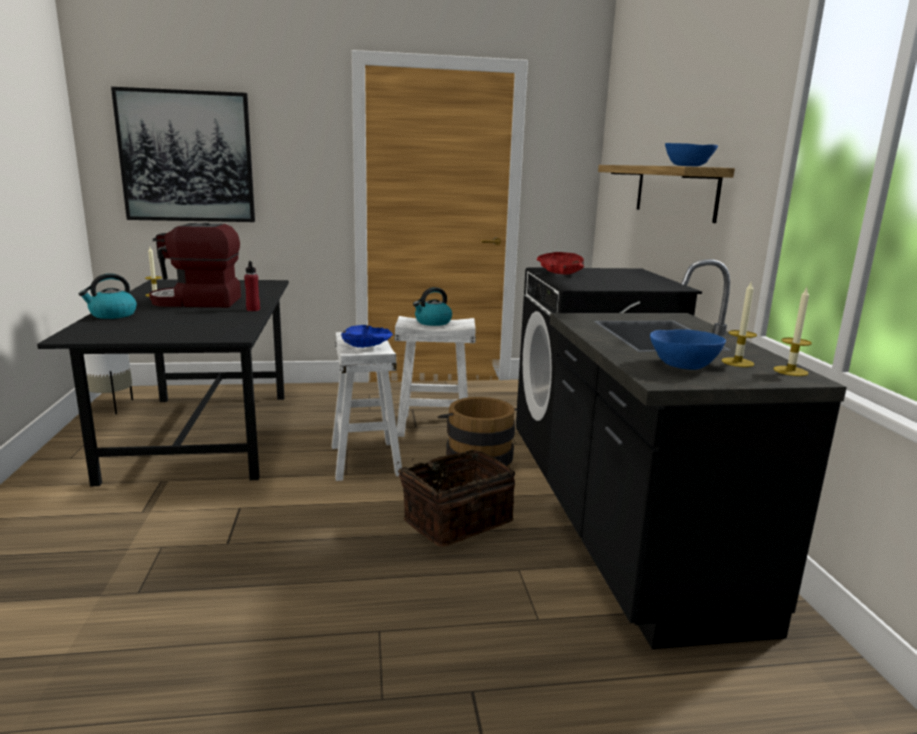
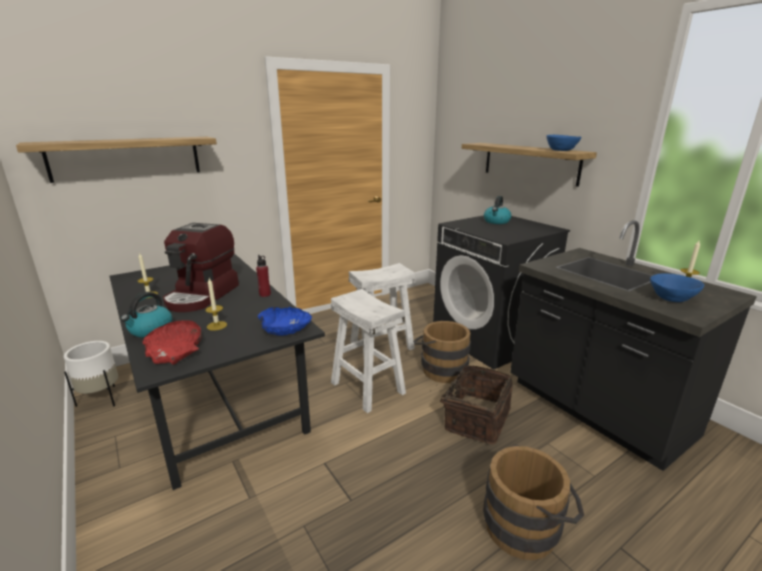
camera: 25 degrees left, 5 degrees up
picture [111,87,255,222] -> shelf [16,137,217,183]
coffee machine [149,223,241,307] -> coffee machine turned 45 degrees counterclockwise [163,223,239,312]
blue bowl [341,325,393,348] -> blue bowl moved to [257,307,312,336]
kettle [413,287,452,326] -> kettle moved to [484,196,511,224]
red bowl [537,252,584,275] -> red bowl moved to [143,320,202,365]
candle [773,288,812,376] -> candle moved to [205,278,227,331]
none -> brown bucket [483,444,584,560]

